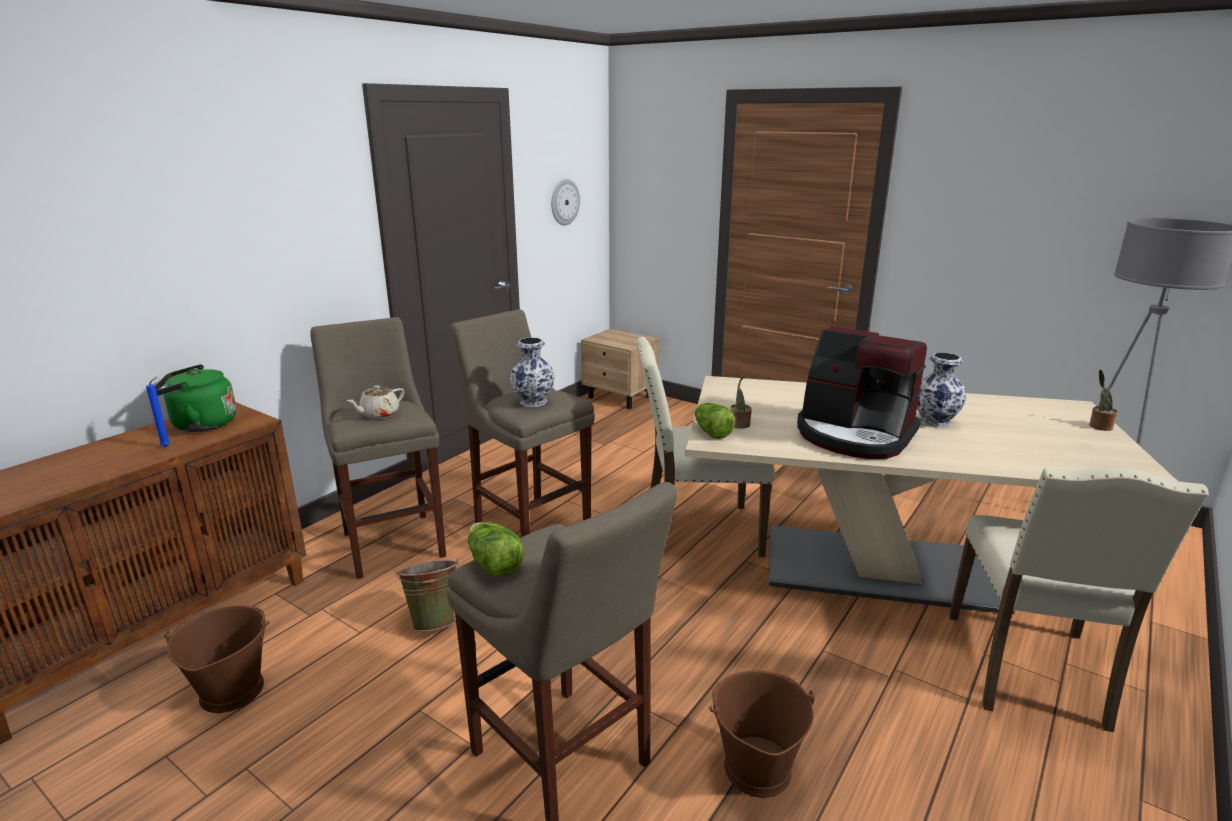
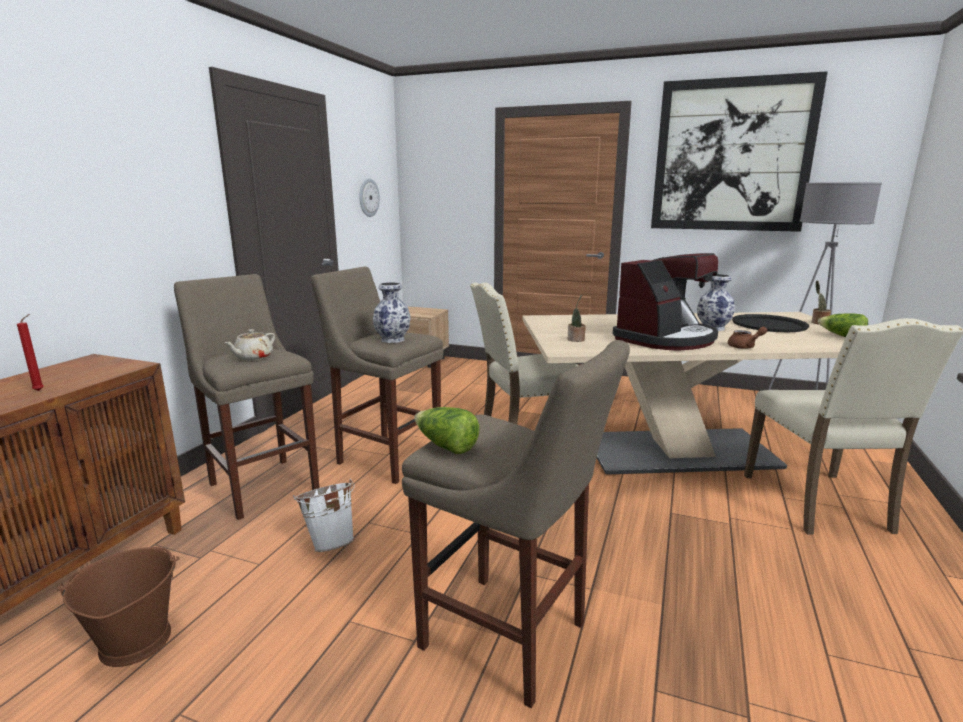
camera: 15 degrees left, 5 degrees down
blue candle [146,377,170,447] -> red candle [17,314,44,391]
green kettle [155,364,236,432] -> none
green bucket [395,558,459,631] -> white bucket [293,479,354,552]
lettuce [695,403,735,439] -> lettuce moved to [818,313,868,337]
brown bucket [709,670,815,798] -> none
coffee machine [797,326,927,459] -> coffee machine turned 60 degrees counterclockwise [613,253,719,351]
none -> picture [651,71,828,232]
none -> brown teapot [728,327,767,349]
none -> black tray [732,314,809,332]

